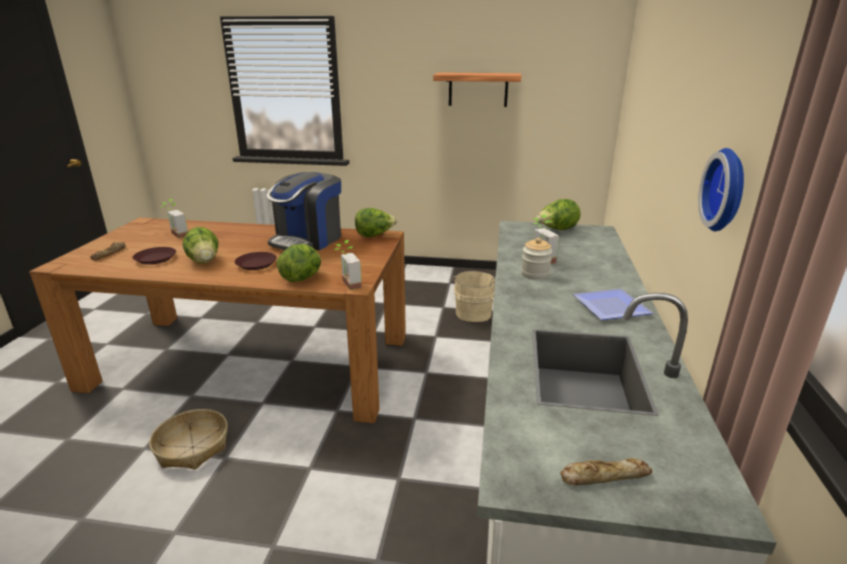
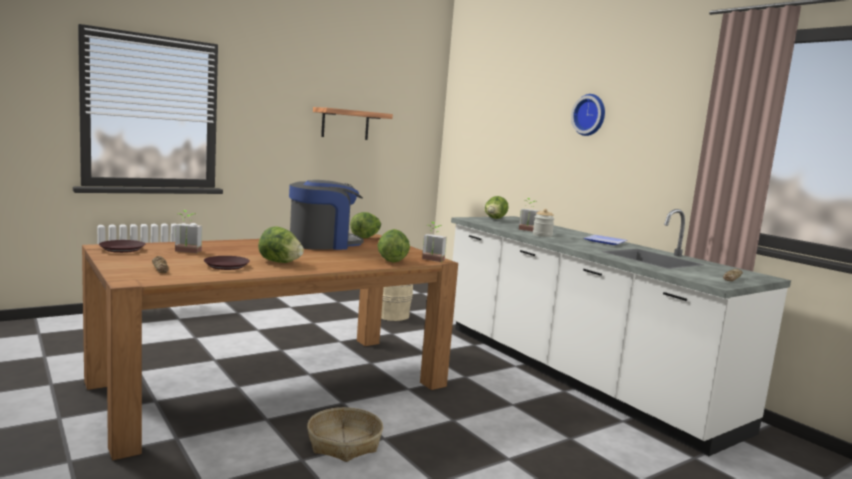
camera: 45 degrees left, 15 degrees down
brown plate [235,252,277,270] -> brown plate moved to [99,240,145,253]
coffee machine [266,172,341,250] -> coffee machine turned 105 degrees counterclockwise [289,180,363,250]
wall clock [698,148,744,231] -> wall clock moved to [571,94,605,136]

